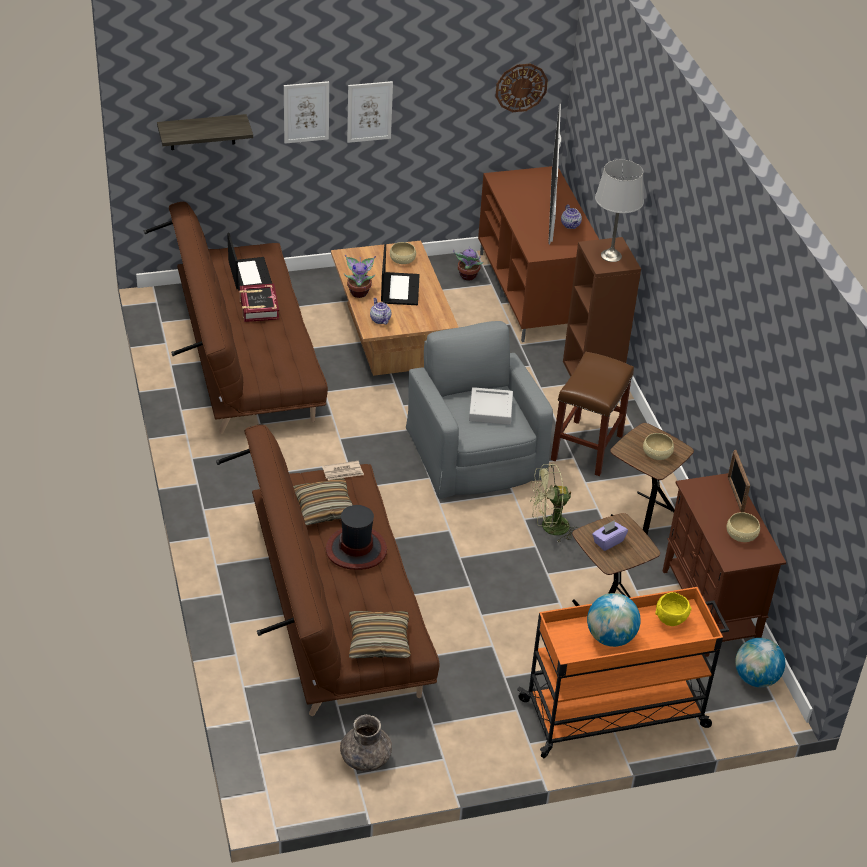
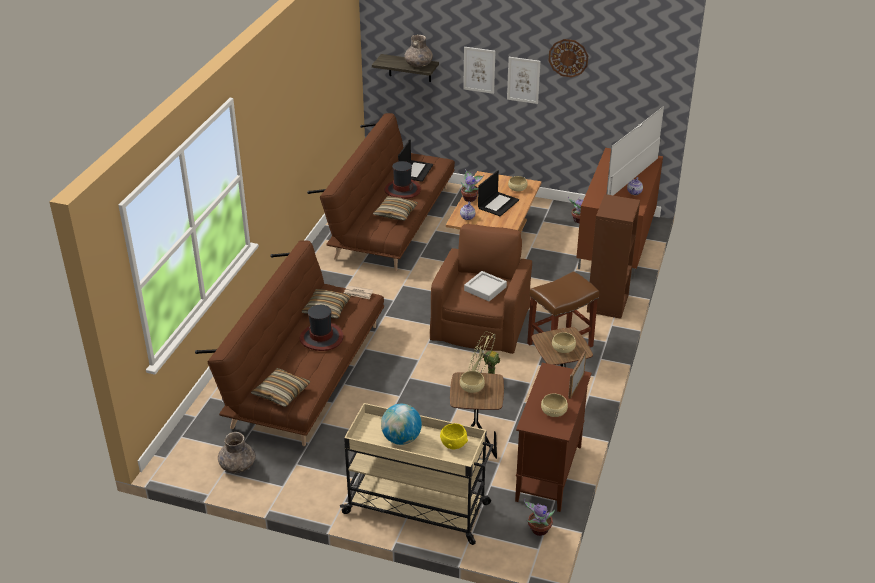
camera: 35 degrees right, 5 degrees down
book [239,284,279,322] -> hat [384,161,421,199]
grey armchair [406,321,553,499] -> brown armchair [430,224,532,354]
wall clock [495,63,548,112] -> wall clock moved to [548,39,588,77]
orange cart [517,587,729,758] -> beige cart [340,403,493,545]
purple tissue box [592,520,628,551] -> beige bowl [460,371,485,393]
grey table lamp [595,160,644,262] -> none
globe [735,638,785,687] -> potted plant [524,498,555,536]
none -> pillow [373,196,418,221]
none -> grey vase [404,35,433,67]

